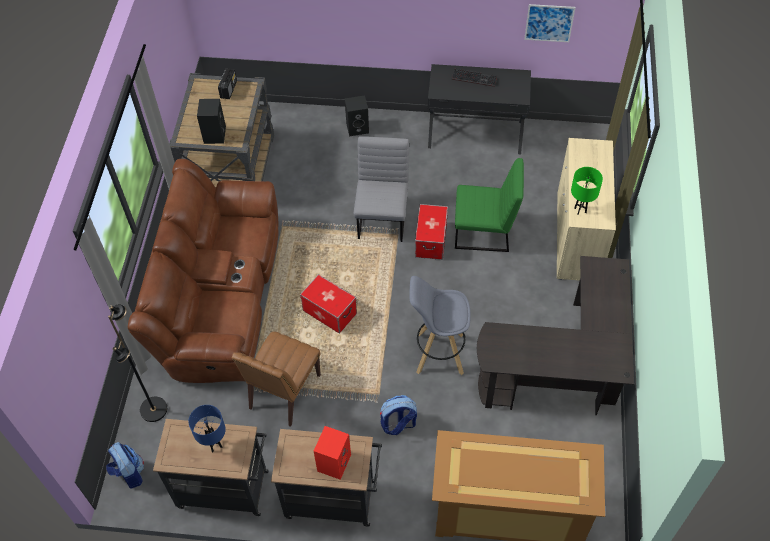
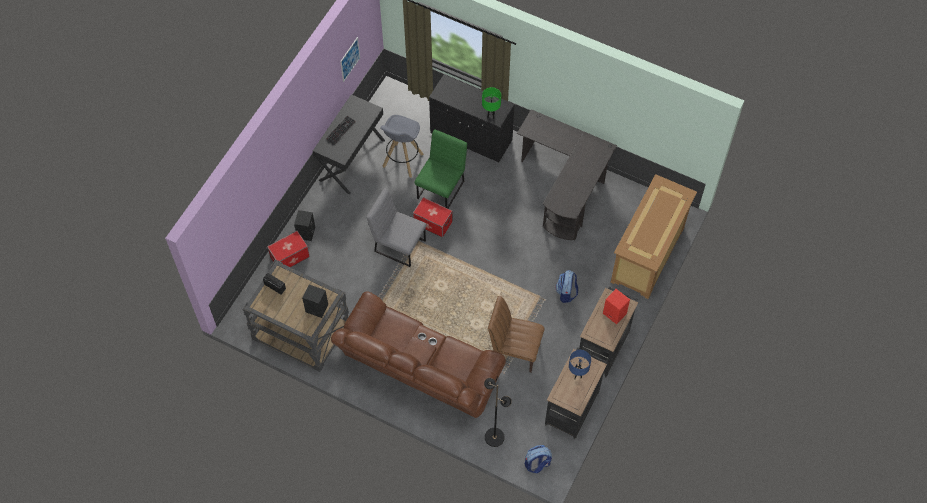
camera: 70 degrees left, 5 degrees up
brown chair [232,331,321,427] -> brown chair turned 150 degrees clockwise [488,296,544,373]
storage box [300,274,357,333] -> storage box moved to [267,231,310,267]
grey stool [410,276,471,375] -> grey stool moved to [380,115,424,178]
beige cabinet [557,138,616,281] -> black cabinet [429,75,515,162]

